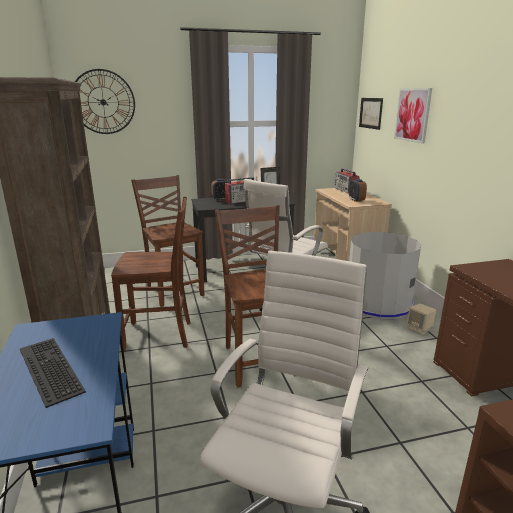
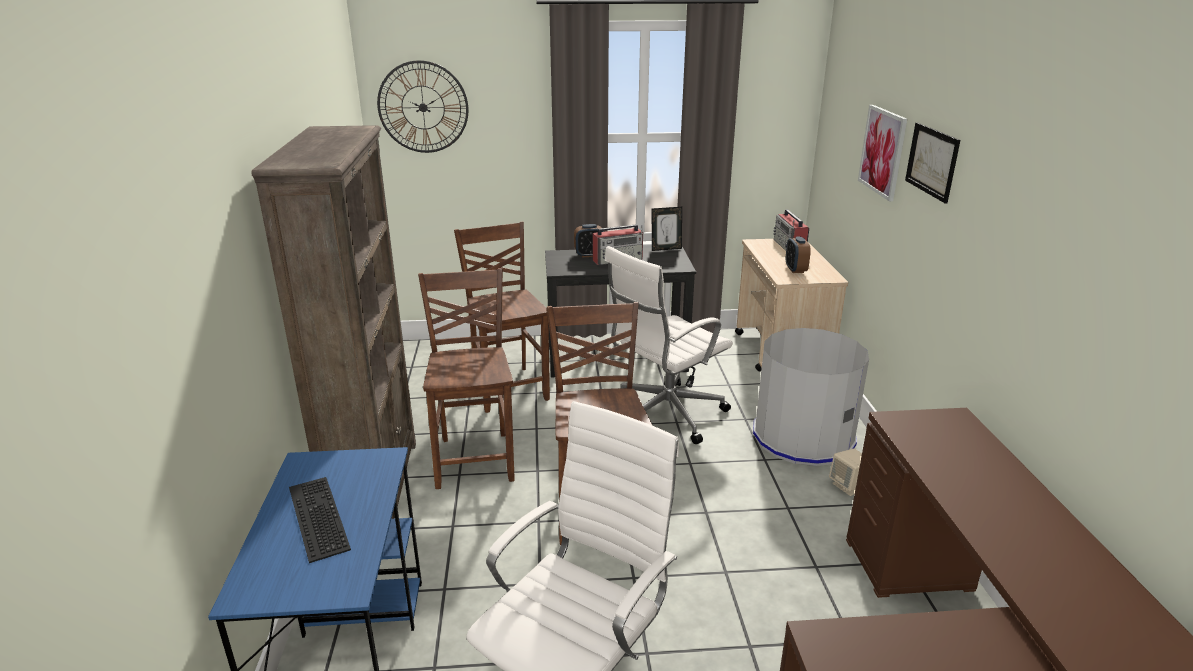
camera: 10 degrees right, 5 degrees up
brown chair [111,196,191,352] -> brown chair turned 105 degrees counterclockwise [418,268,515,489]
picture [359,98,383,130] -> picture moved to [905,122,960,204]

